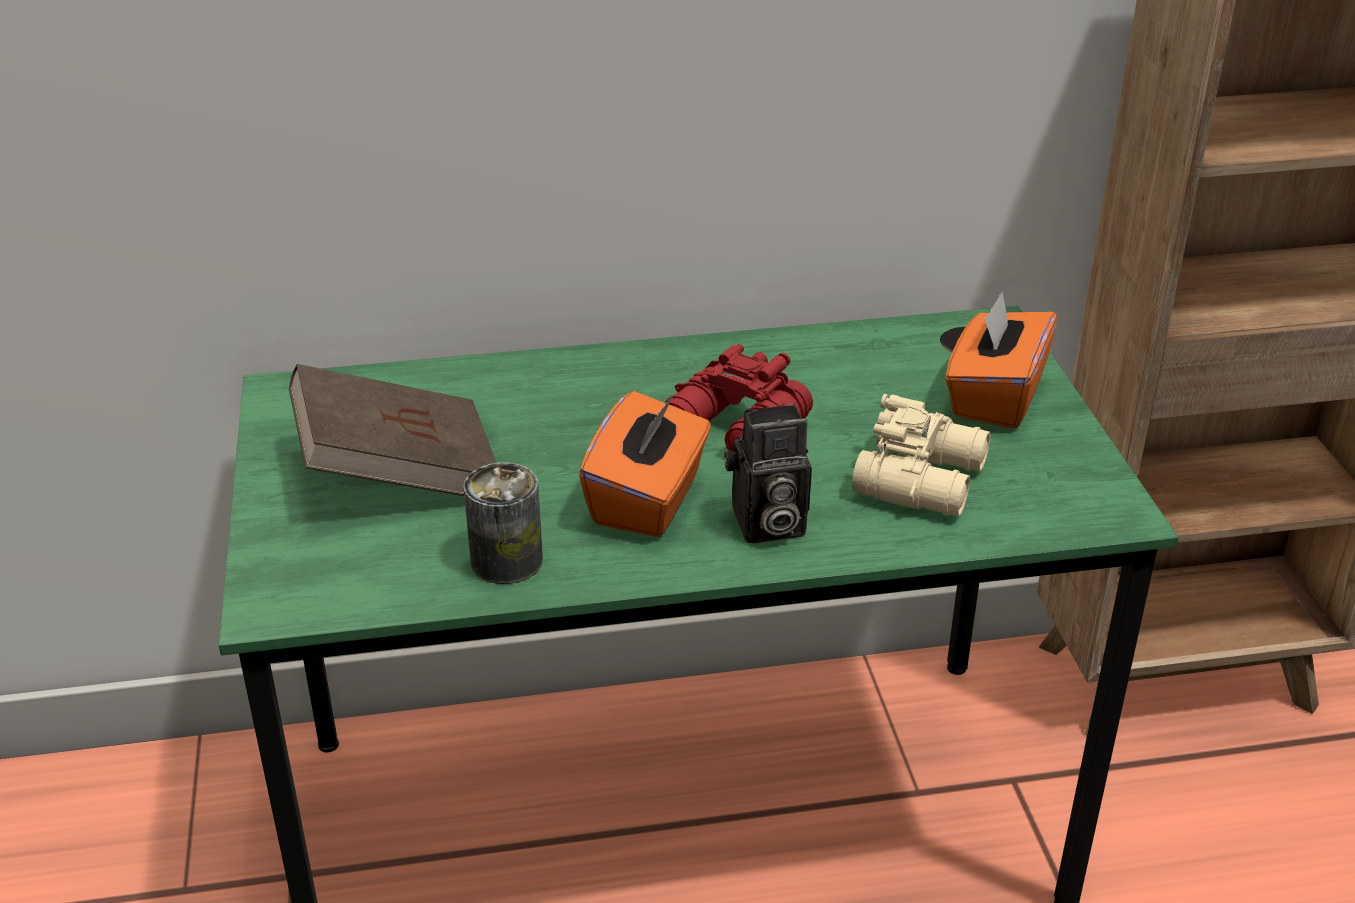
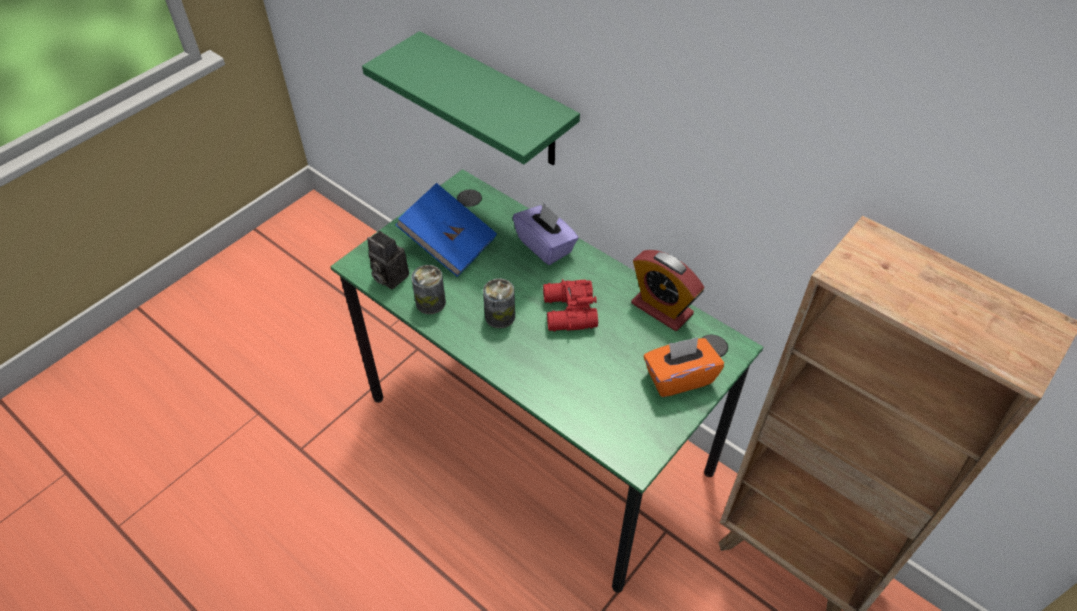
camera: 50 degrees right, 15 degrees up
brown book [289,364,497,496] -> blue book [396,183,497,277]
orange tissue box [579,391,711,537] -> can [483,278,515,328]
camera [724,404,812,543] -> camera moved to [367,231,409,289]
beige binoculars [852,394,991,517] -> none
none -> green shelf [362,31,580,165]
none -> purple tissue box [513,202,579,265]
none -> alarm clock [631,250,704,331]

